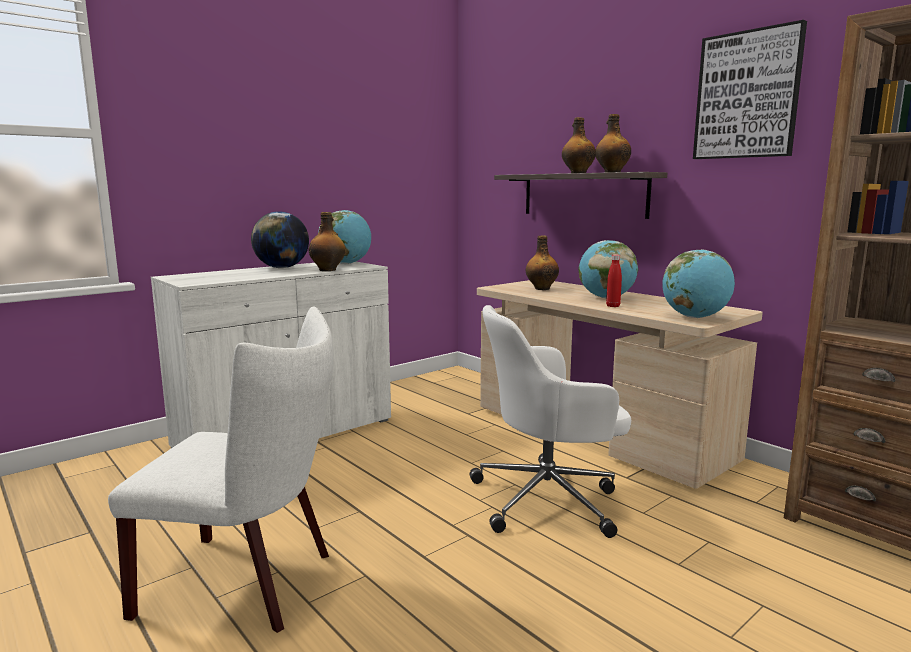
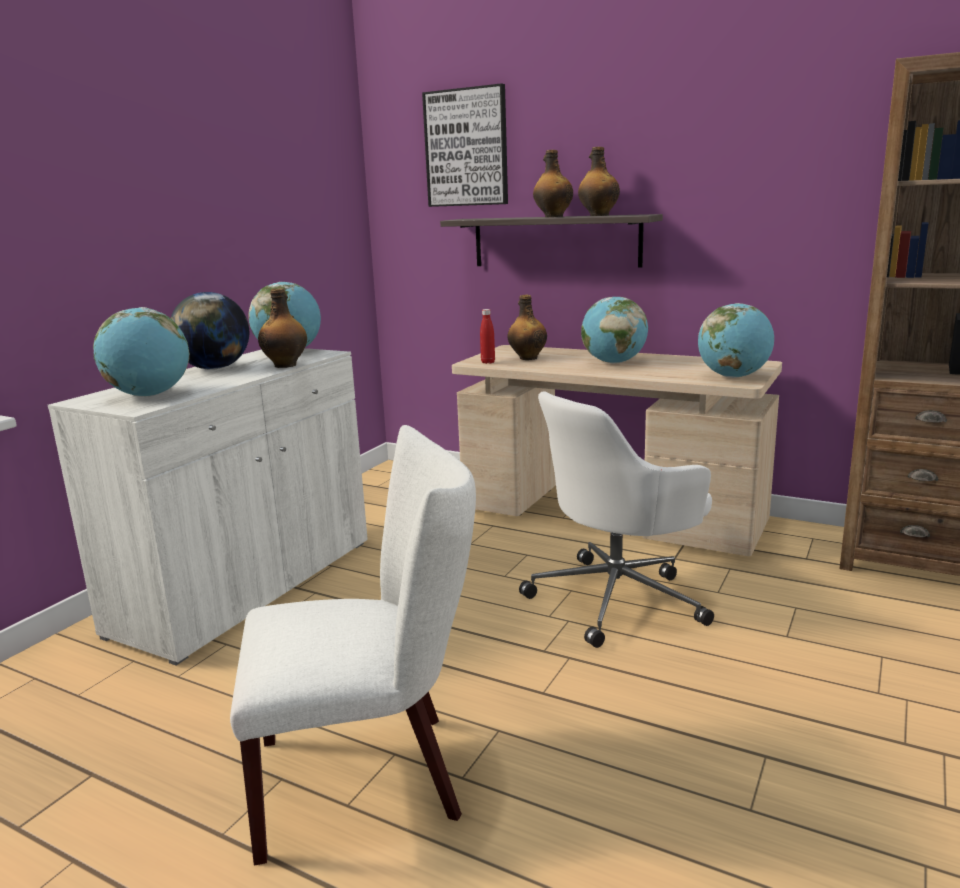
camera: 20 degrees left, 5 degrees up
red bottle [606,255,622,307] -> red bottle moved to [480,309,495,364]
picture [693,20,807,159] -> picture moved to [422,83,508,207]
none -> globe [93,307,190,397]

